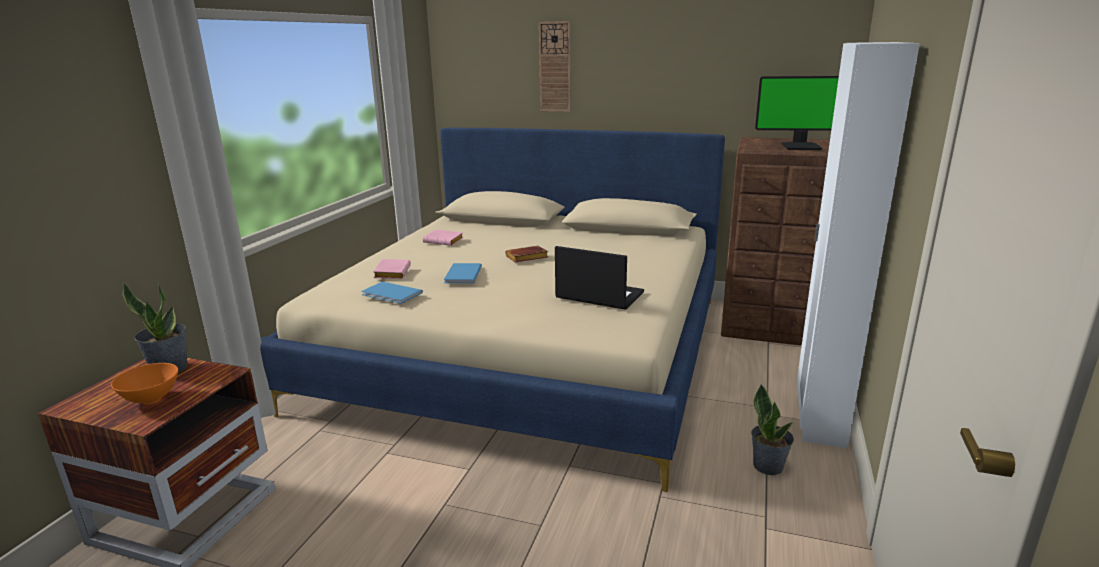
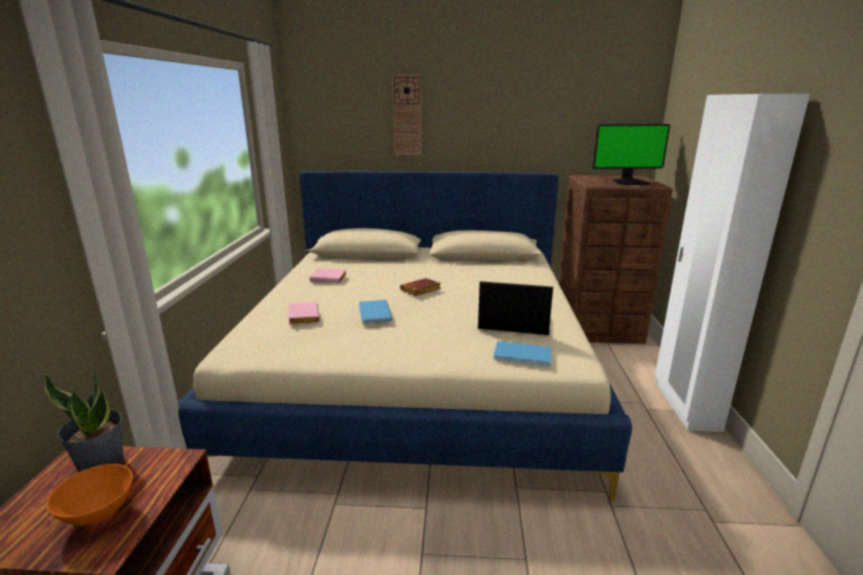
camera: 15 degrees left, 0 degrees up
blue book [361,282,423,304] -> blue book moved to [493,341,552,366]
potted plant [751,384,794,475] -> none

